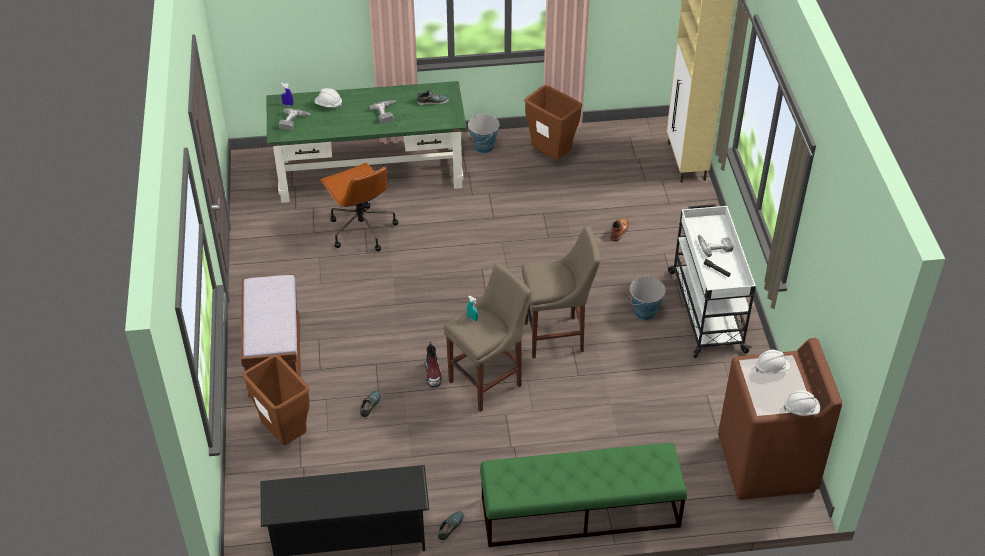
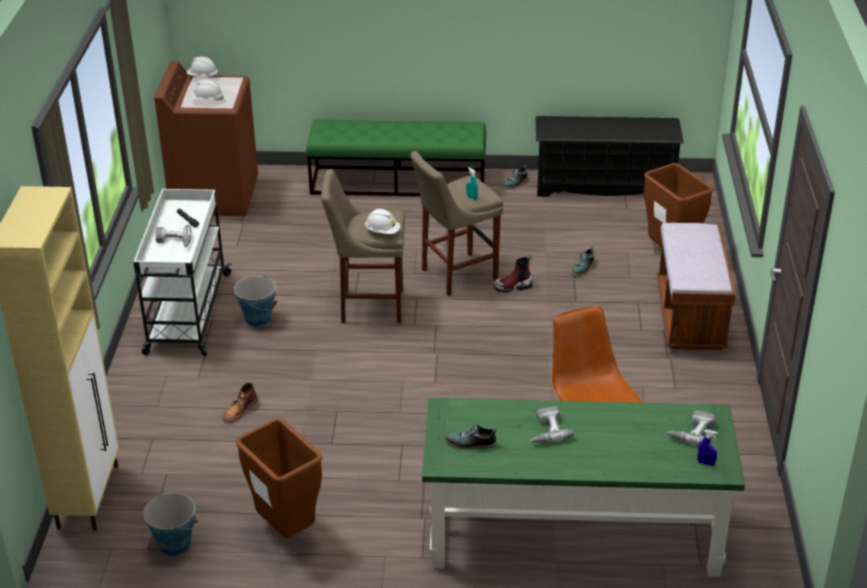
camera: 170 degrees left, 10 degrees down
white hard hat [315,88,343,108] -> white hard hat moved to [365,209,400,234]
boot [425,341,442,388] -> boot turned 105 degrees counterclockwise [493,255,533,293]
bucket [468,114,499,153] -> bucket moved to [143,493,198,556]

